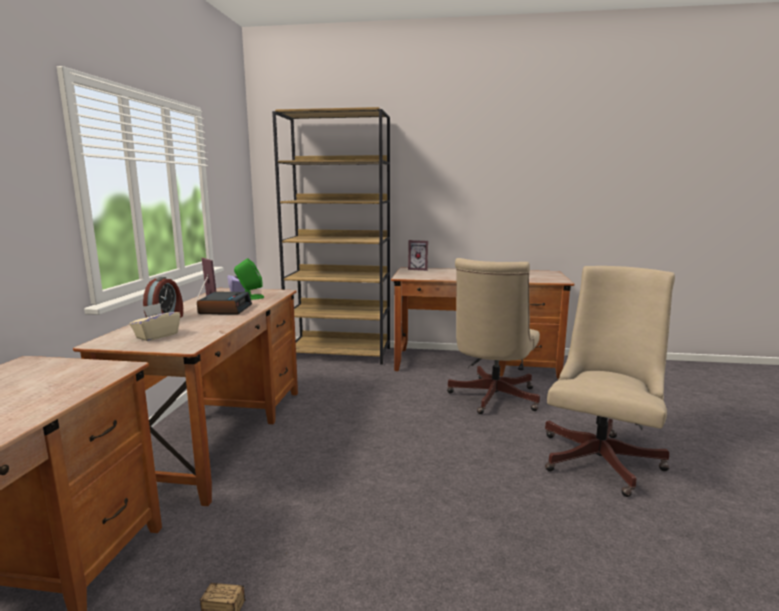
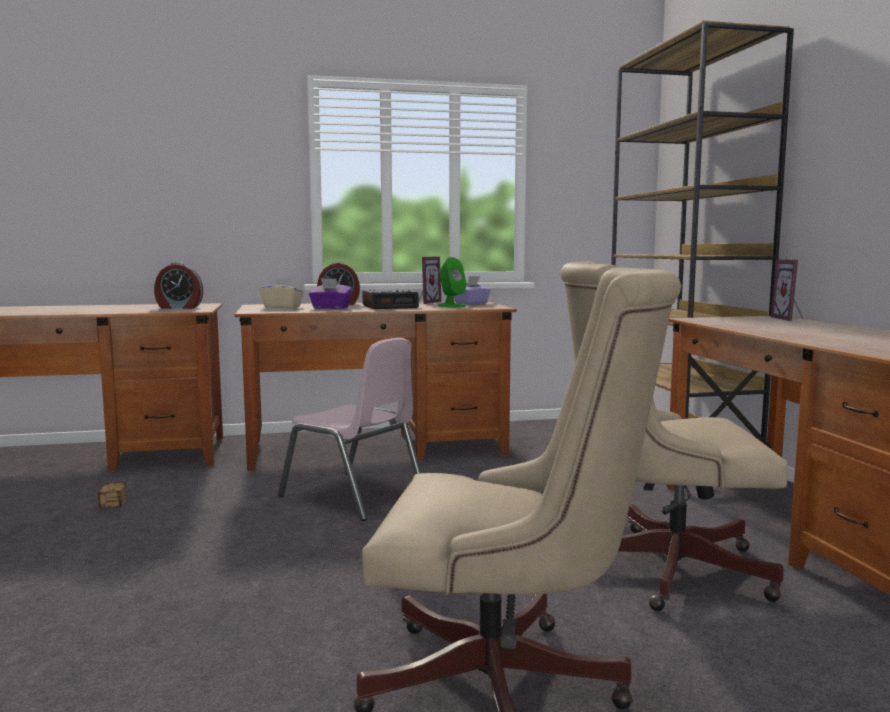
camera: 70 degrees right, 5 degrees down
none -> alarm clock [154,262,203,309]
none -> pink chair [278,338,421,521]
none -> purple tissue box [309,278,352,309]

